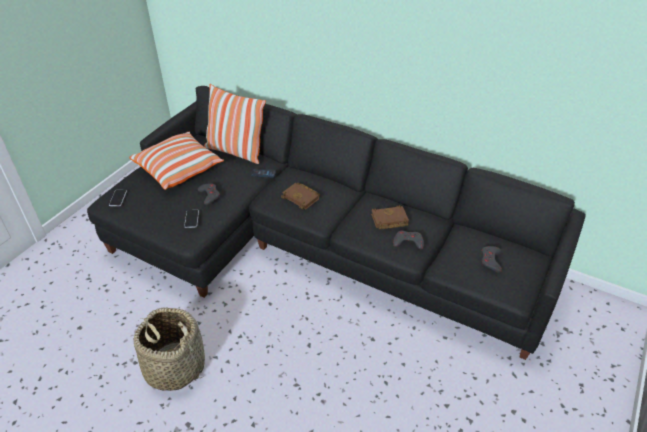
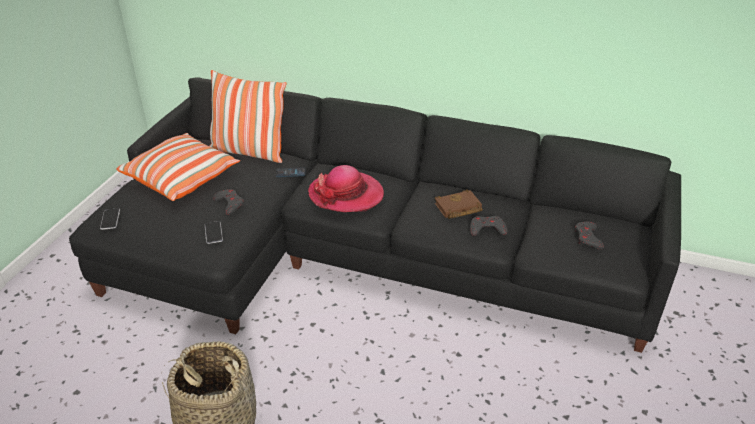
camera: 10 degrees left, 5 degrees down
brown book [281,183,320,210] -> hat [308,165,384,212]

